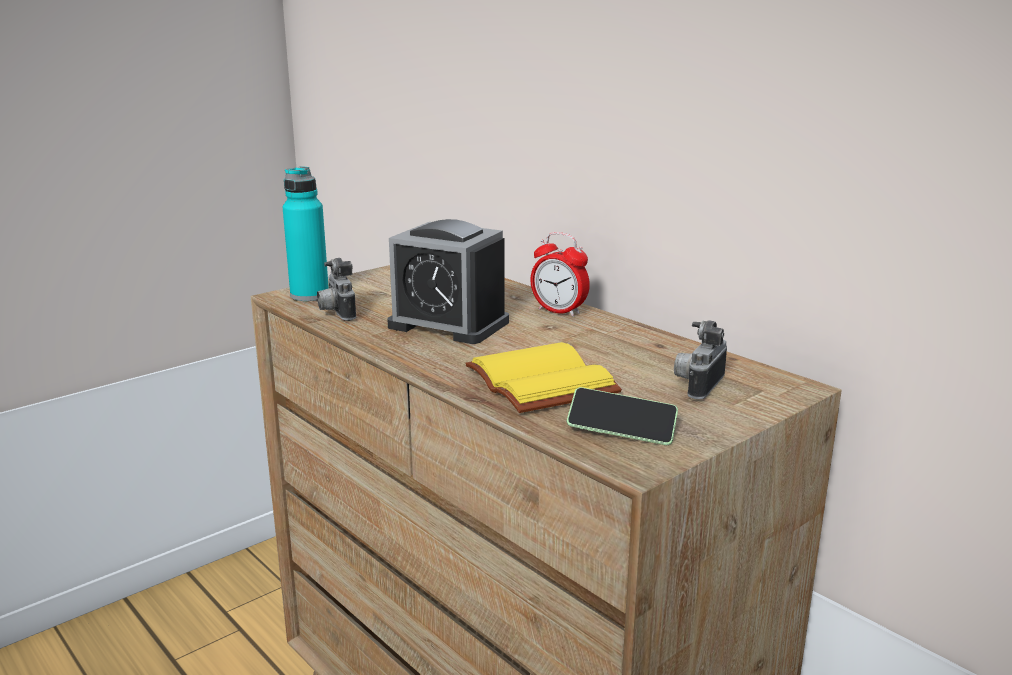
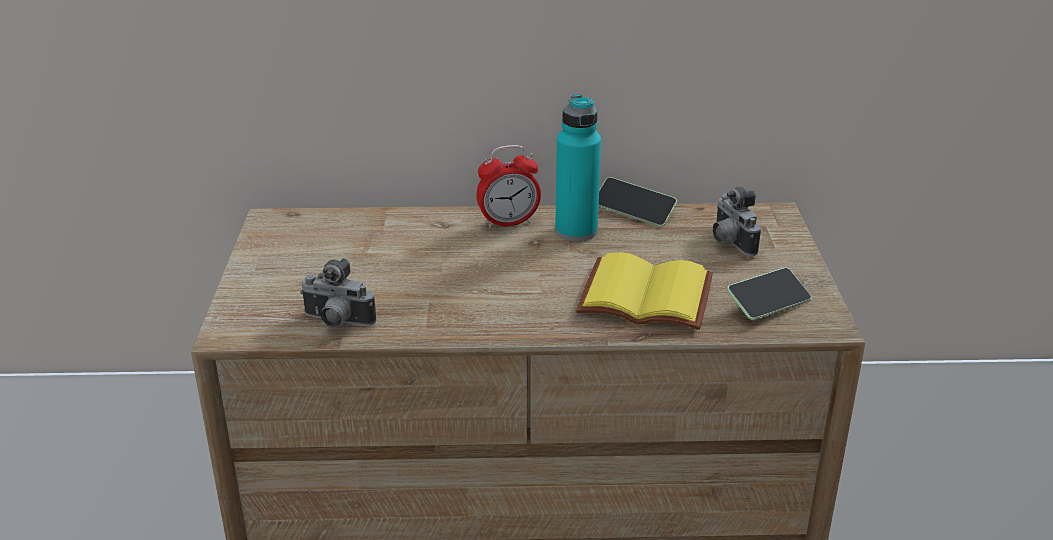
camera: 50 degrees left, 10 degrees up
turquoise bottle [283,166,329,301] -> turquoise bottle moved to [555,94,601,241]
alarm clock [387,219,509,344] -> none
none -> phone [599,177,677,227]

